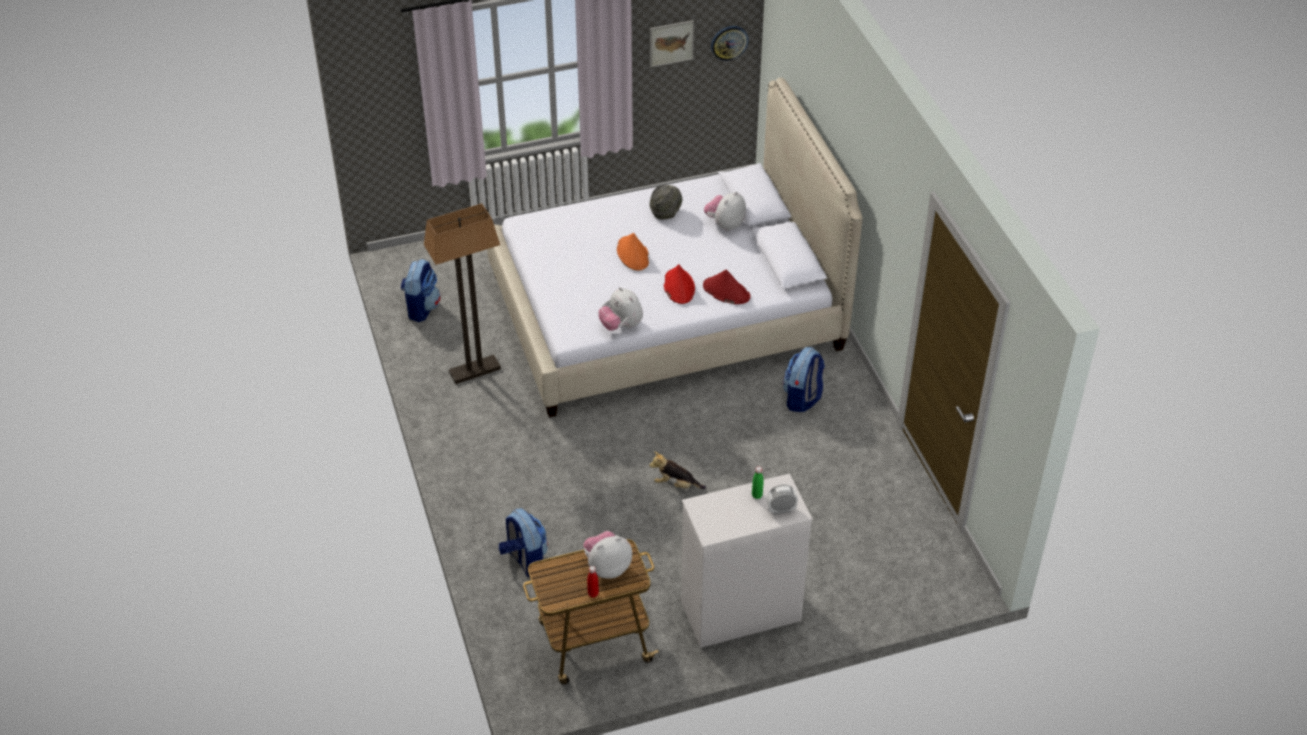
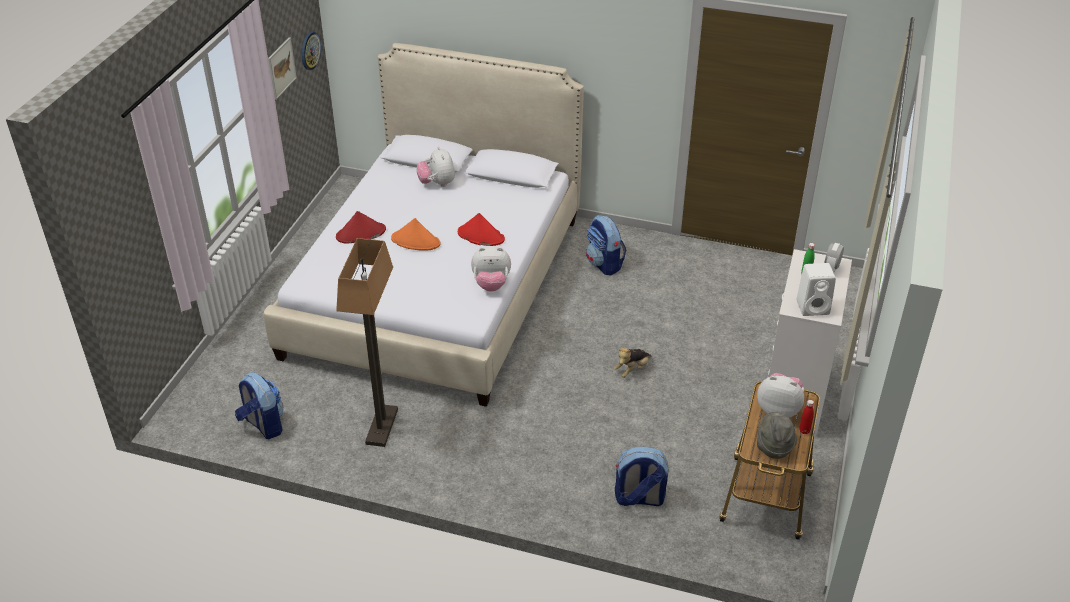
camera: 55 degrees left, 5 degrees down
plush toy [583,531,632,579] -> plush toy turned 105 degrees clockwise [757,373,804,418]
grey hat [649,185,682,220] -> grey hat moved to [757,412,797,459]
red hat [703,270,750,304] -> red hat moved to [336,211,386,244]
none -> white speaker [796,263,836,316]

